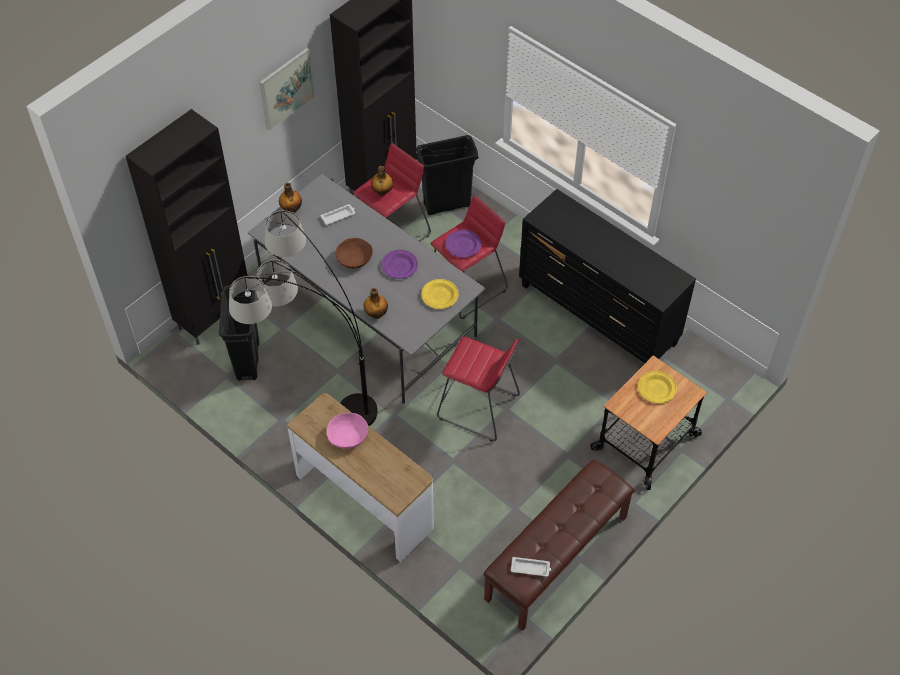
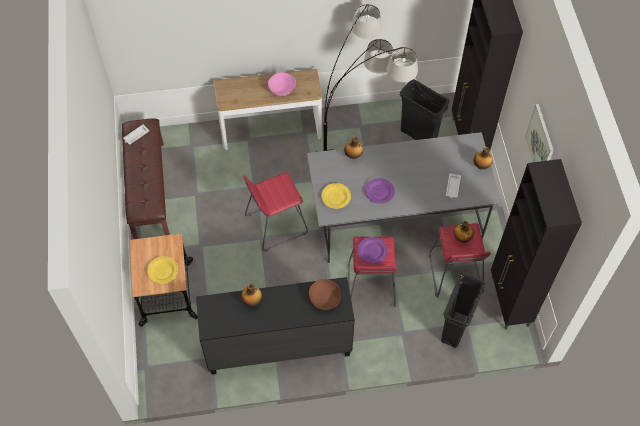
camera: 130 degrees right, 5 degrees up
brown bowl [336,238,373,269] -> brown bowl moved to [309,279,341,310]
none -> bottle [241,284,262,306]

